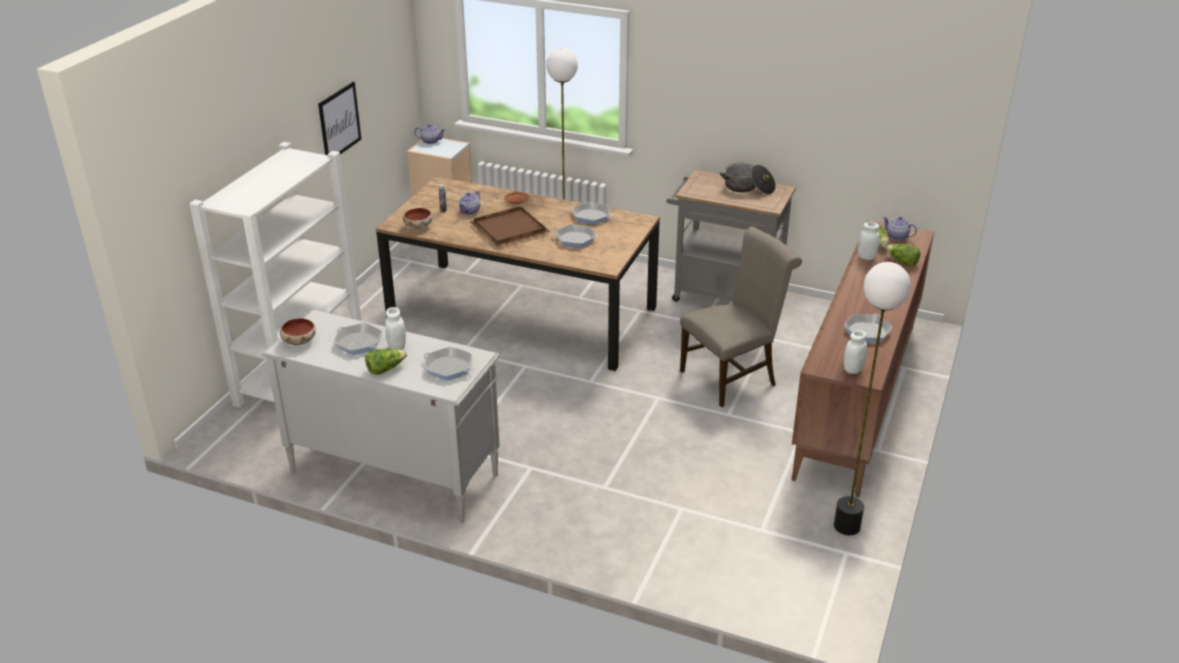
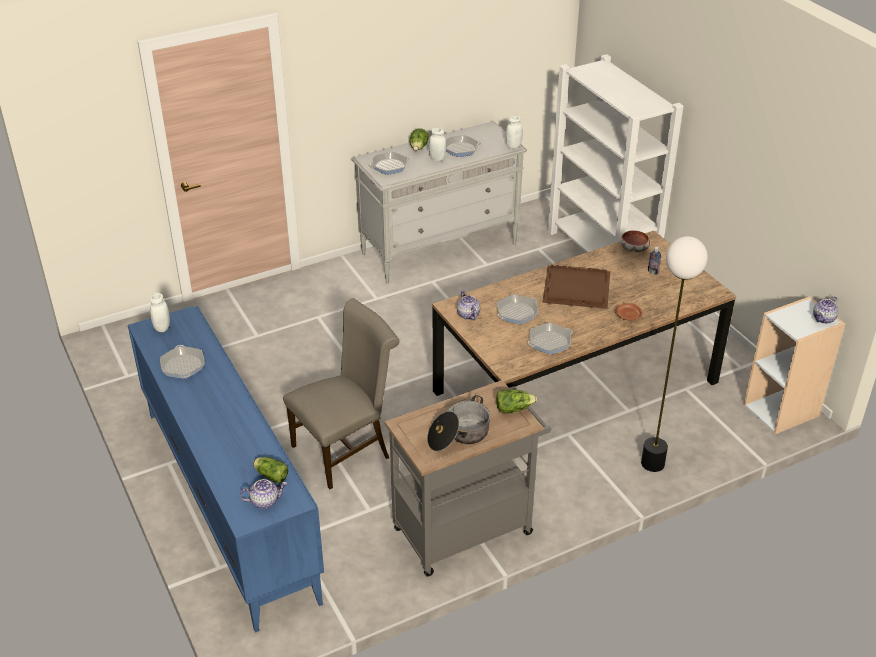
camera: 130 degrees right, 5 degrees up
bowl [280,318,316,345] -> none
picture [318,82,361,155] -> none
teapot [458,191,480,215] -> teapot moved to [457,290,480,320]
beige chair [680,226,802,407] -> beige chair turned 135 degrees counterclockwise [283,298,400,489]
brown cabinet [792,221,934,497] -> blue cabinet [128,306,324,633]
floor lamp [834,262,911,535] -> none
white jar [858,222,880,260] -> white jar moved to [506,116,523,149]
lettuce [886,244,921,267] -> lettuce moved to [496,389,537,414]

